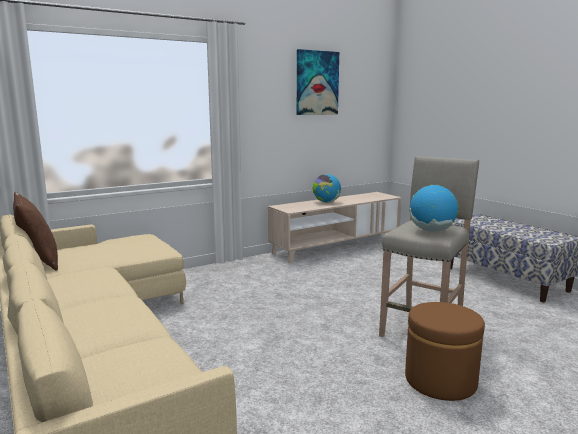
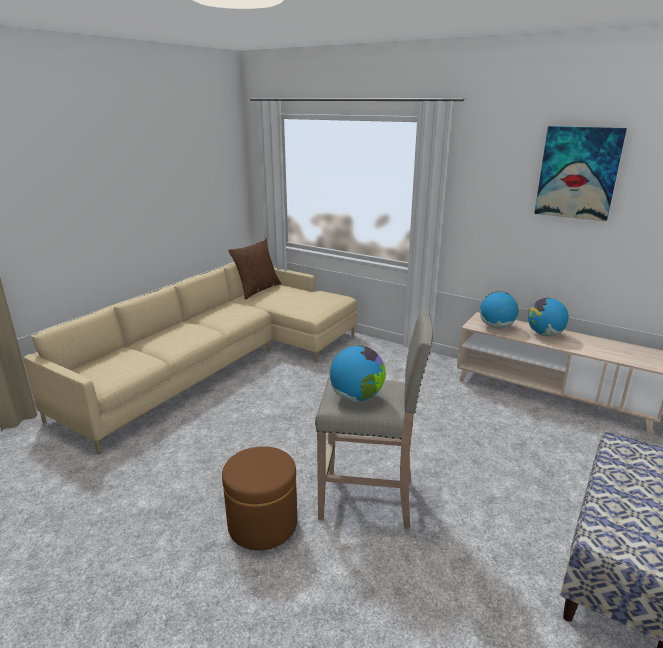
camera: 65 degrees right, 10 degrees up
none -> globe [480,291,519,329]

